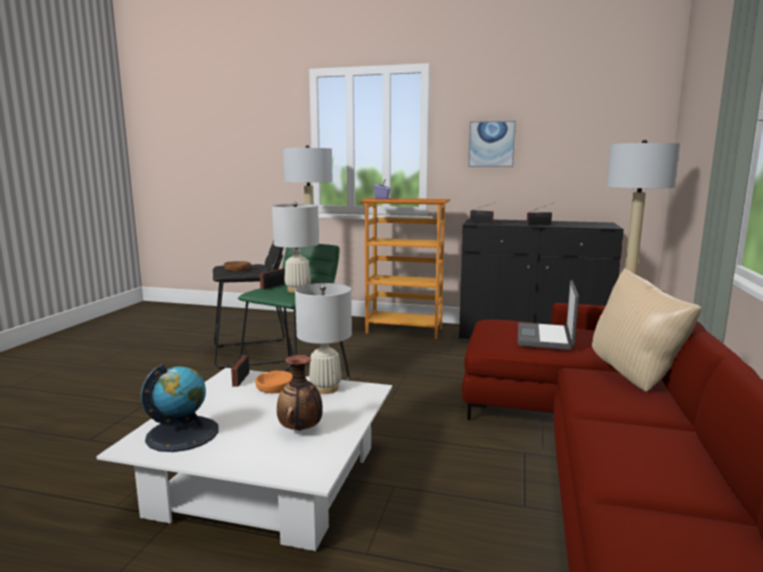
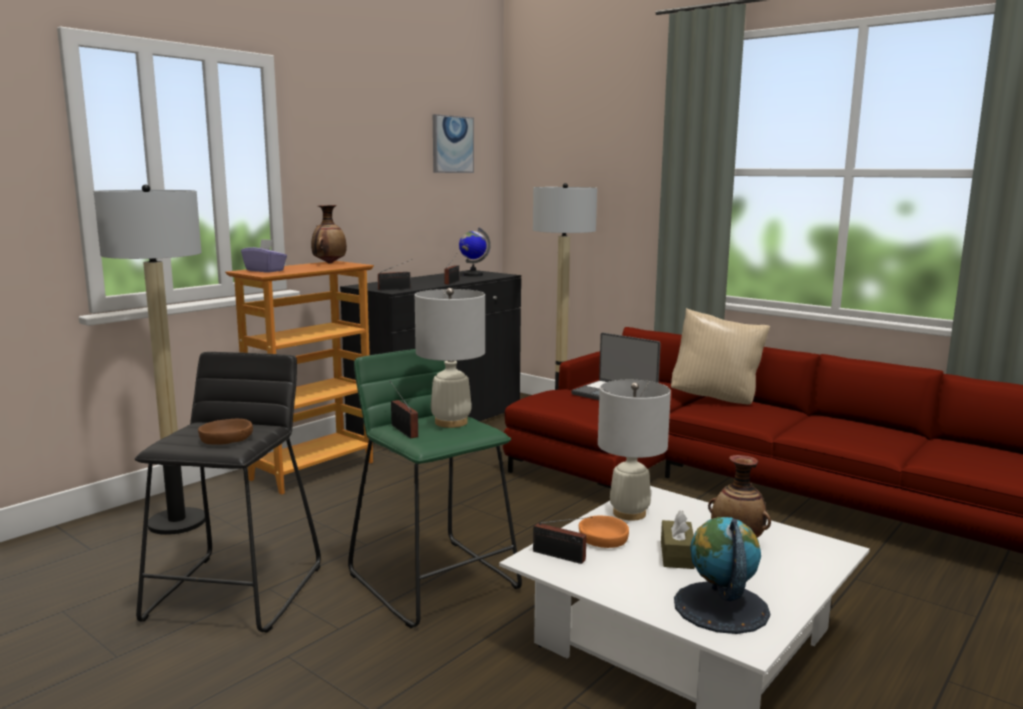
camera: 65 degrees left, 0 degrees up
picture [468,120,516,167] -> picture moved to [433,114,474,173]
none -> vase [311,205,347,264]
none -> globe [459,227,491,277]
none -> brown tissue box [661,510,695,569]

